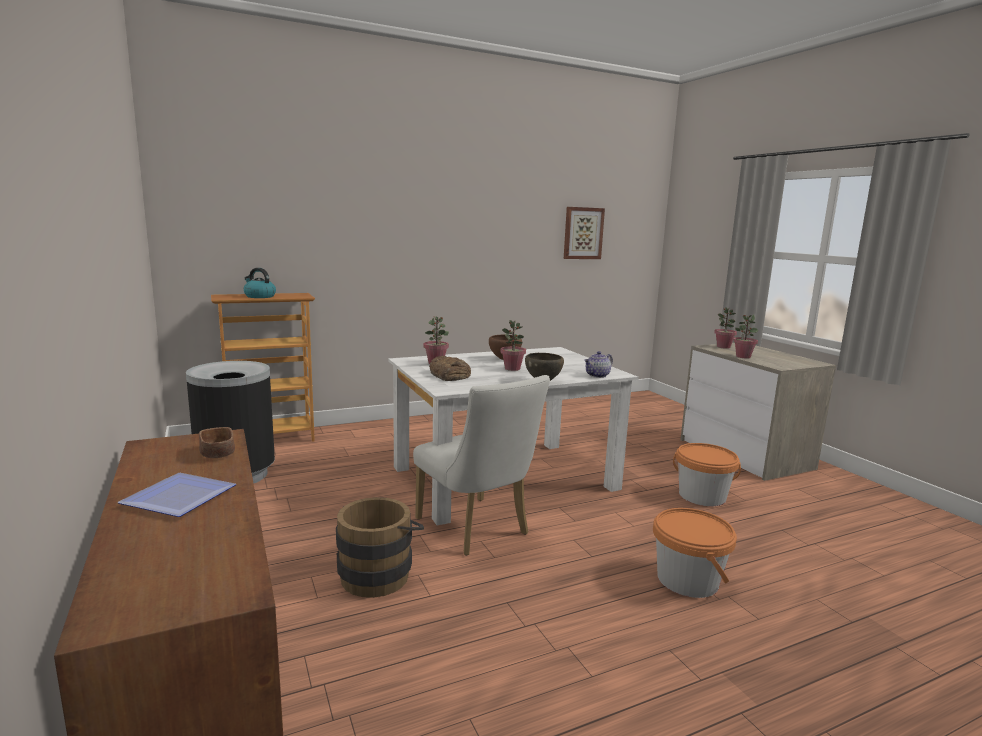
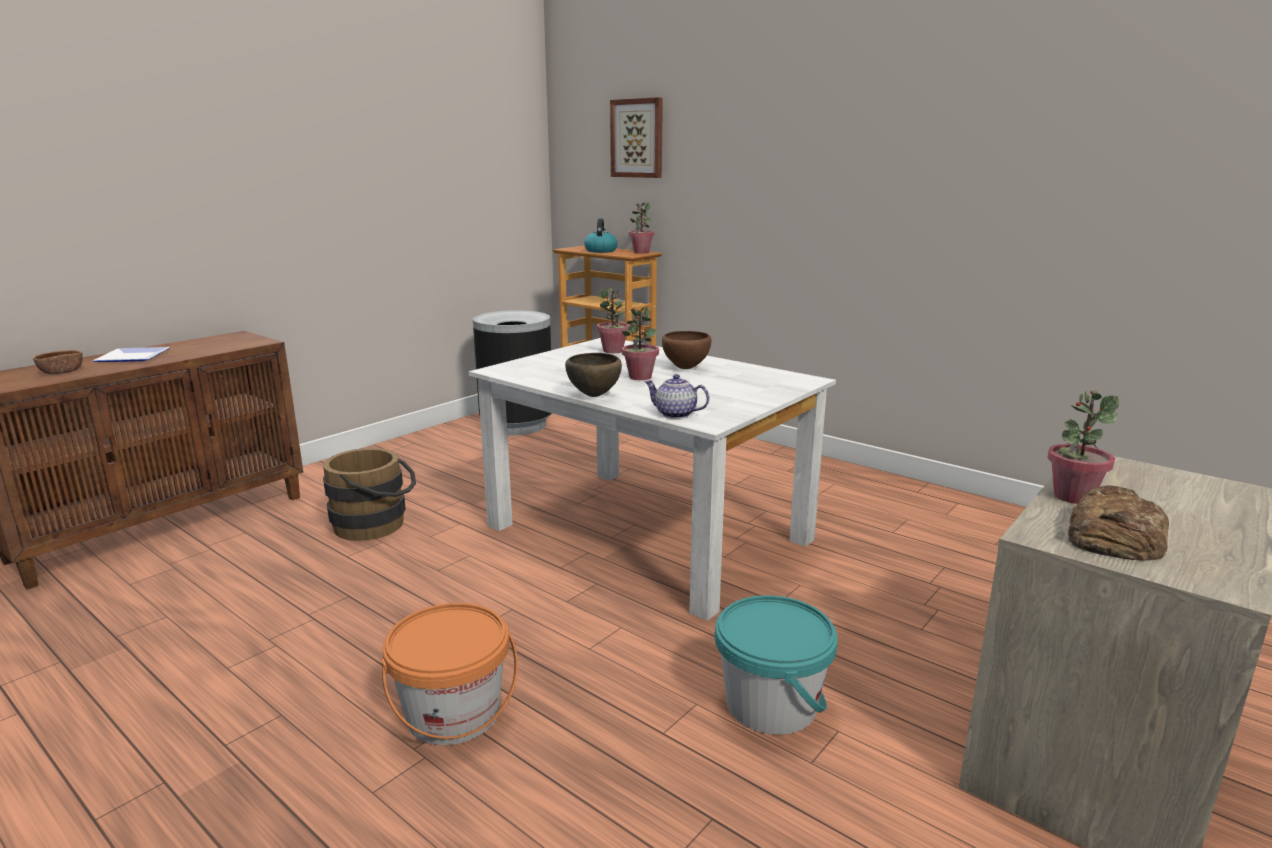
camera: 65 degrees right, 5 degrees up
brown bowl [199,427,235,458] -> brown bowl moved to [33,350,83,374]
white chair [413,375,550,556] -> none
bread [429,356,471,381] -> bread moved to [1068,485,1169,561]
picture [564,207,605,259] -> picture moved to [610,97,663,178]
orange bucket [673,443,741,506] -> turquoise bucket [715,595,838,735]
potted plant [714,307,737,349] -> potted plant moved to [629,202,654,253]

